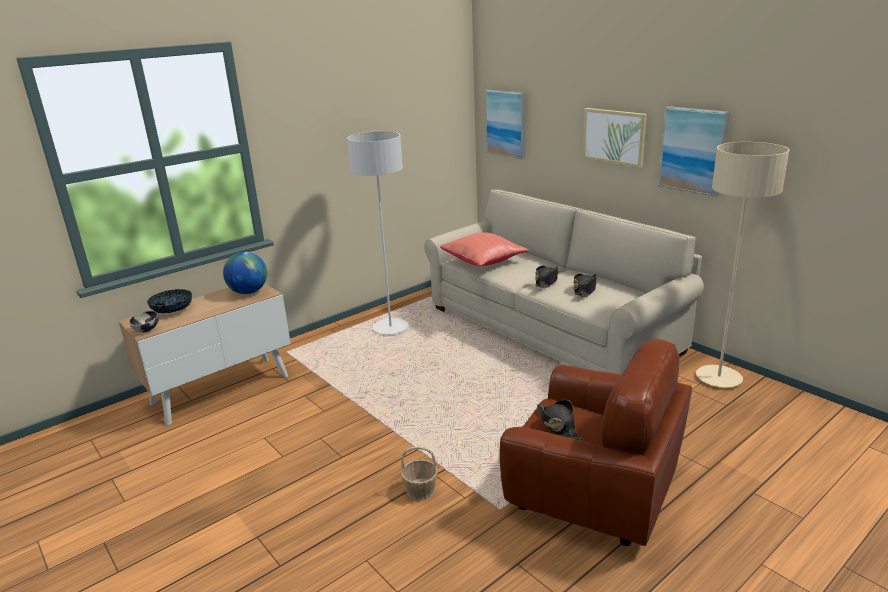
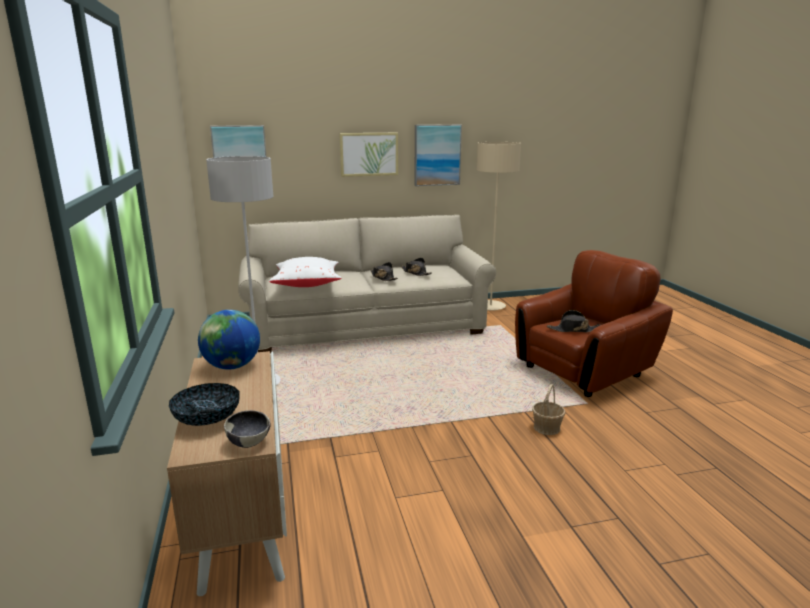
camera: 65 degrees left, 5 degrees down
red pillow [440,232,529,266] -> white pillow [269,257,341,287]

